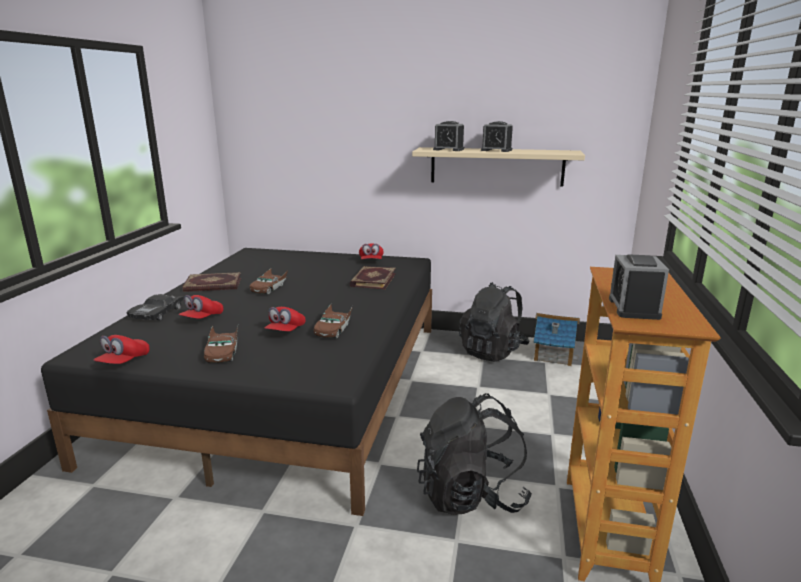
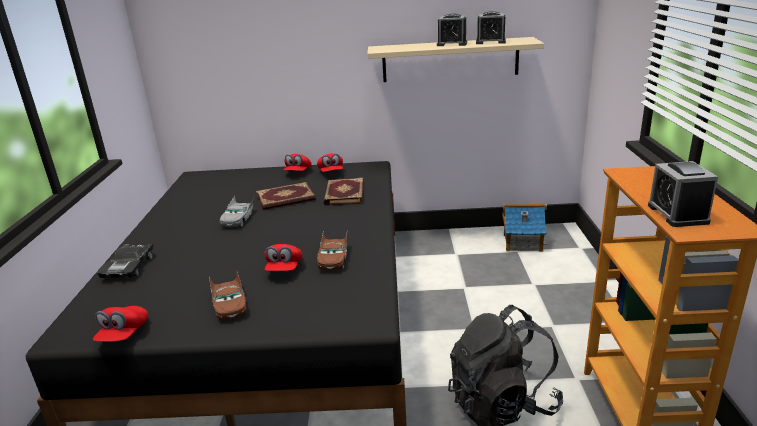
camera: 10 degrees left, 5 degrees up
red cap [178,295,223,319] -> red cap moved to [284,154,311,171]
book [182,272,241,292] -> book moved to [256,182,315,210]
brown toy car [249,269,288,295] -> grey toy car [220,196,254,227]
alarm clock [433,121,464,151] -> alarm clock moved to [476,11,506,44]
black backpack [459,282,530,362] -> none

